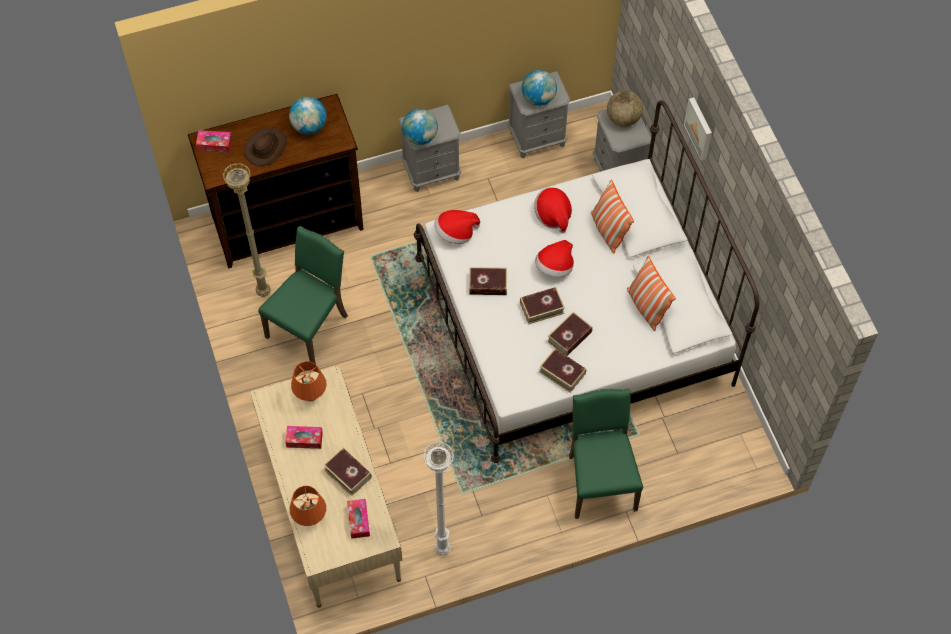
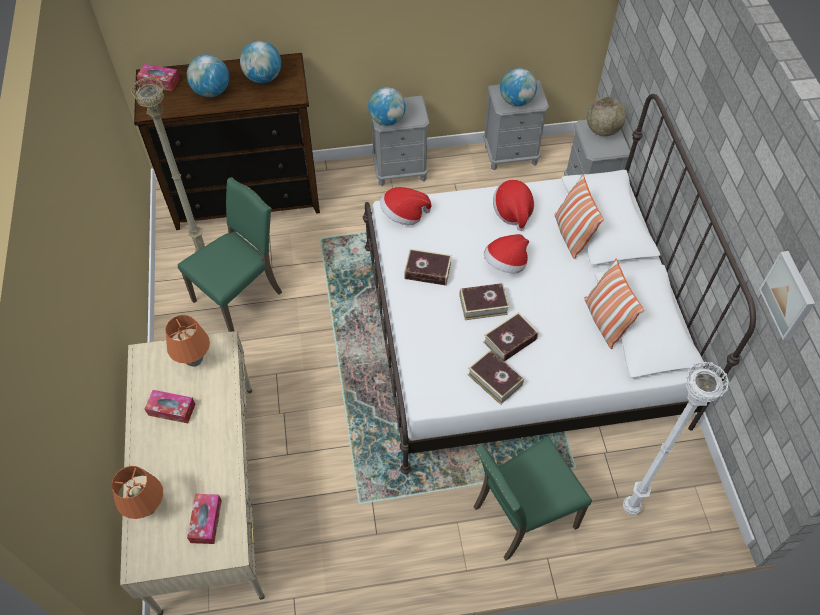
camera: 10 degrees right, 5 degrees down
brown hat [244,128,287,166] -> globe [187,54,229,97]
book [323,447,372,496] -> none
white floor lamp [423,442,454,556] -> white floor lamp moved to [623,361,730,515]
green chair [569,388,643,519] -> green chair turned 120 degrees counterclockwise [474,437,592,560]
picture [684,97,712,161] -> picture moved to [759,251,815,340]

